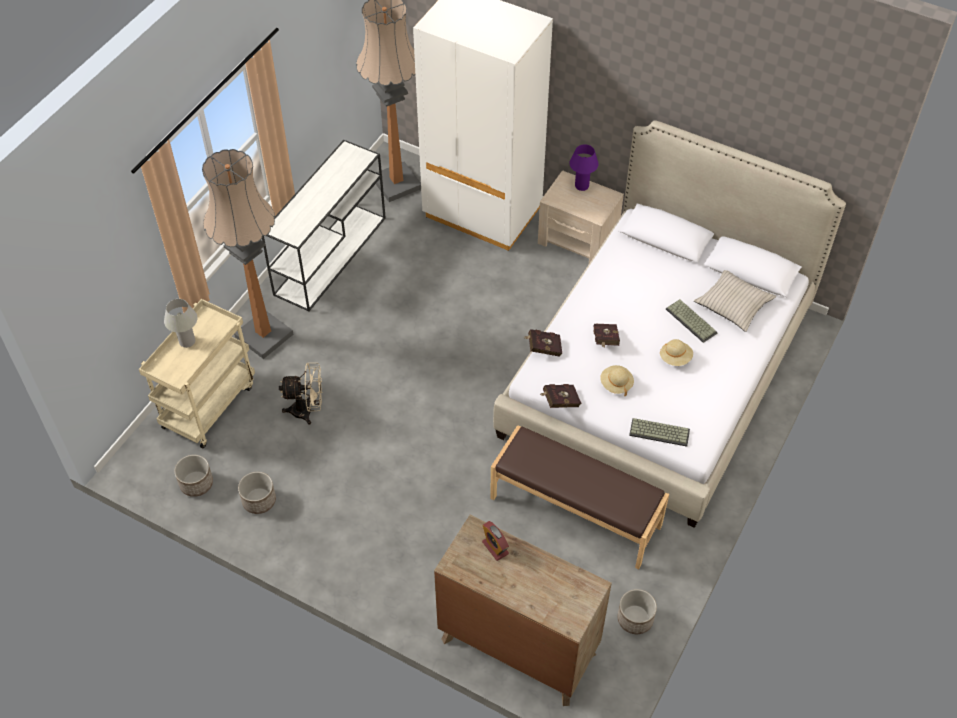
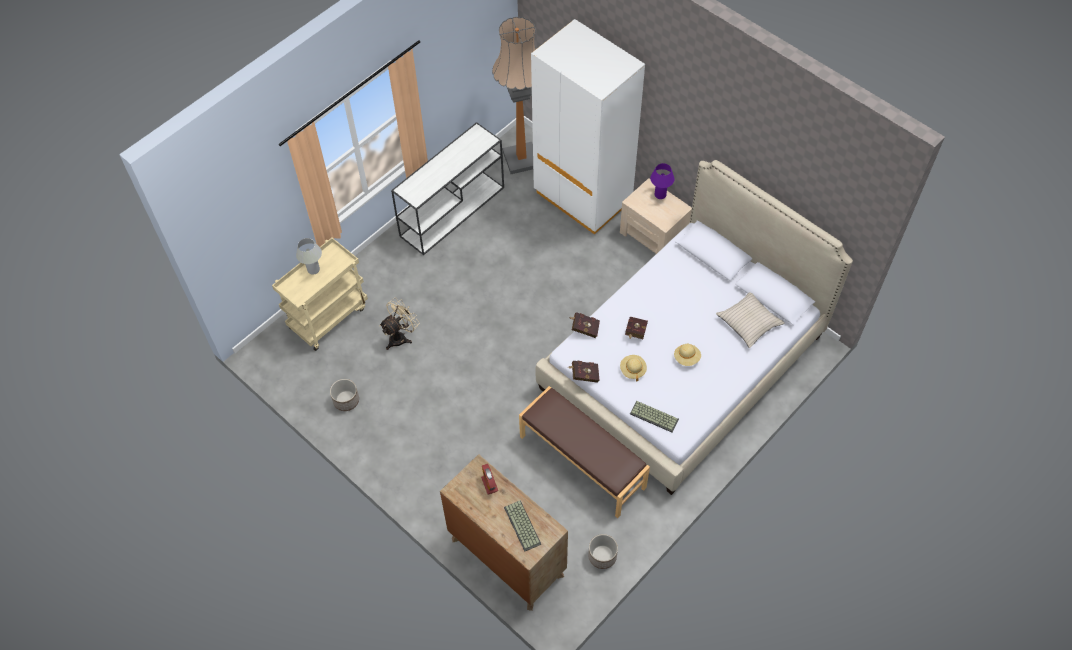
camera: 15 degrees right, 5 degrees up
planter [174,455,213,497] -> none
floor lamp [202,149,293,359] -> none
beige fan [279,363,322,425] -> beige fan turned 60 degrees counterclockwise [379,298,420,350]
keyboard [666,299,718,343] -> keyboard moved to [504,500,541,552]

